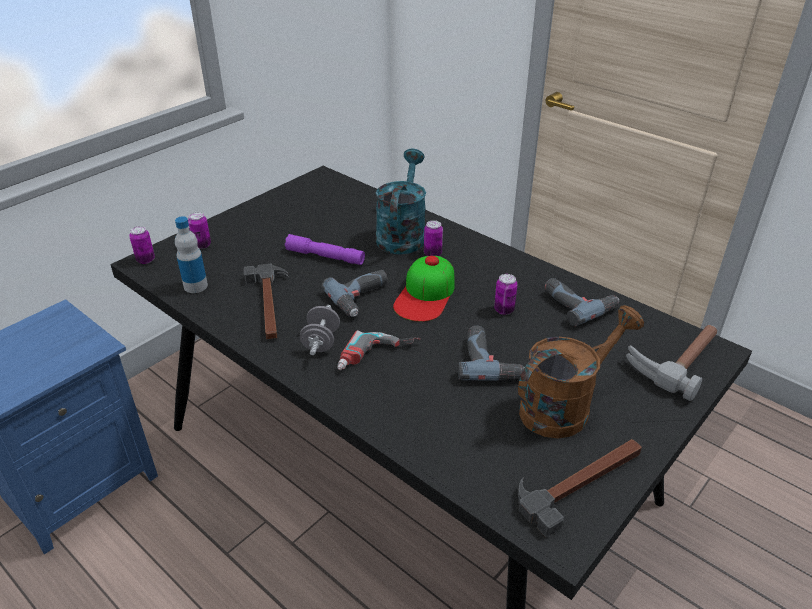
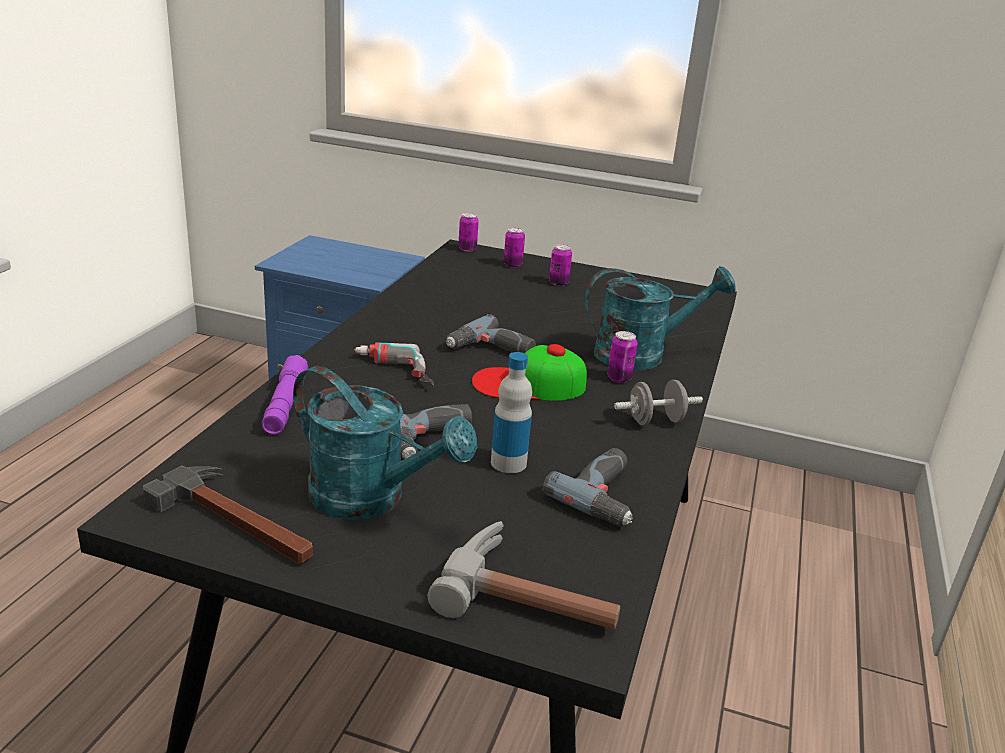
camera: 65 degrees right, 10 degrees down
bottle [175,216,208,293] -> bottle moved to [491,352,532,473]
hammer [244,263,289,339] -> none
purple flashlight [285,234,365,265] -> purple flashlight moved to [261,355,308,435]
grey dumbbell [300,305,340,355] -> grey dumbbell moved to [614,380,703,425]
can [494,274,517,315] -> can moved to [549,244,572,286]
brown watering can [518,305,644,439] -> turquoise watering can [293,366,477,520]

